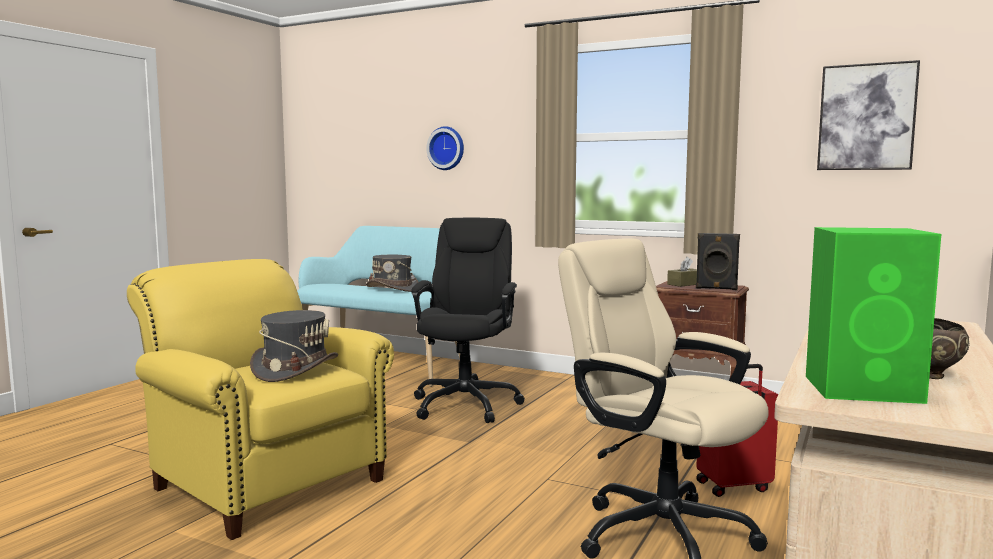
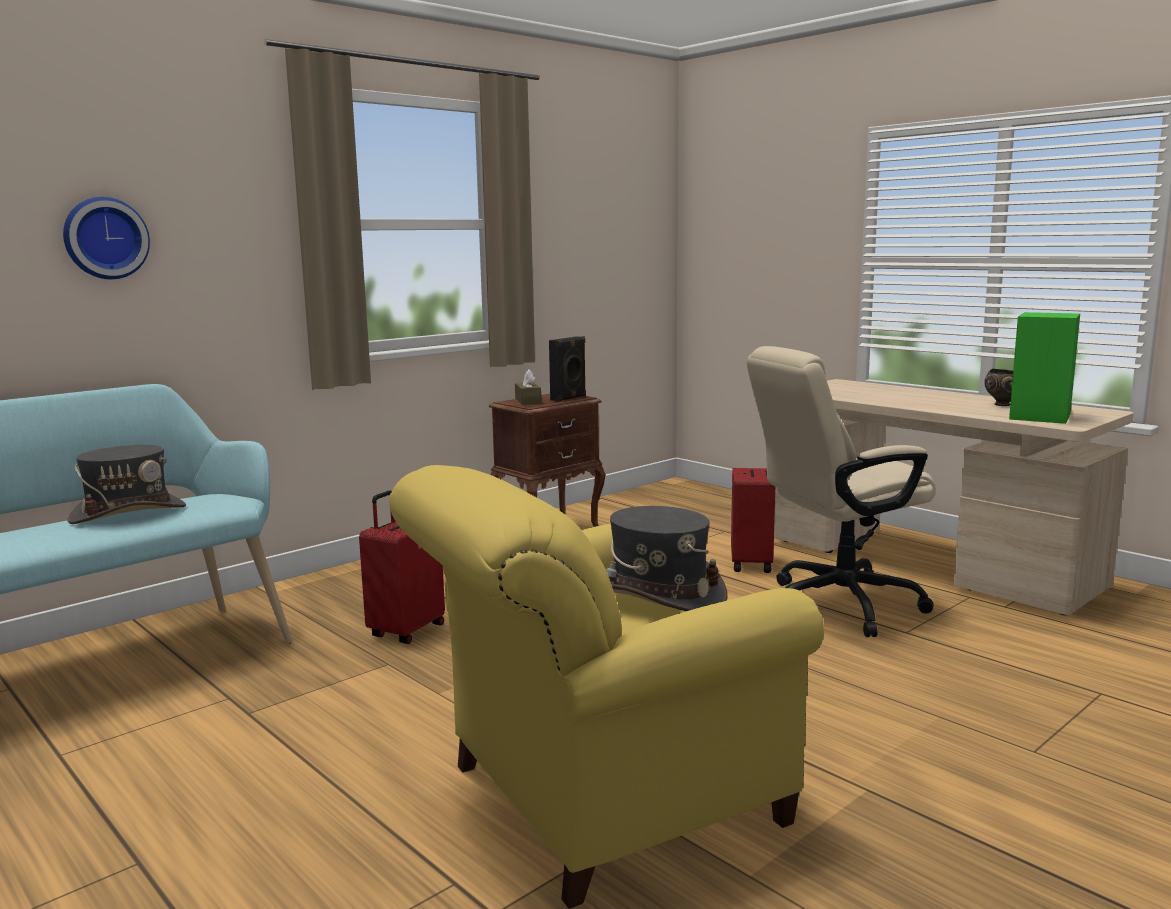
camera: 70 degrees left, 5 degrees up
black office chair [411,218,525,423] -> red suitcase [359,491,445,644]
picture [817,60,920,170] -> none

